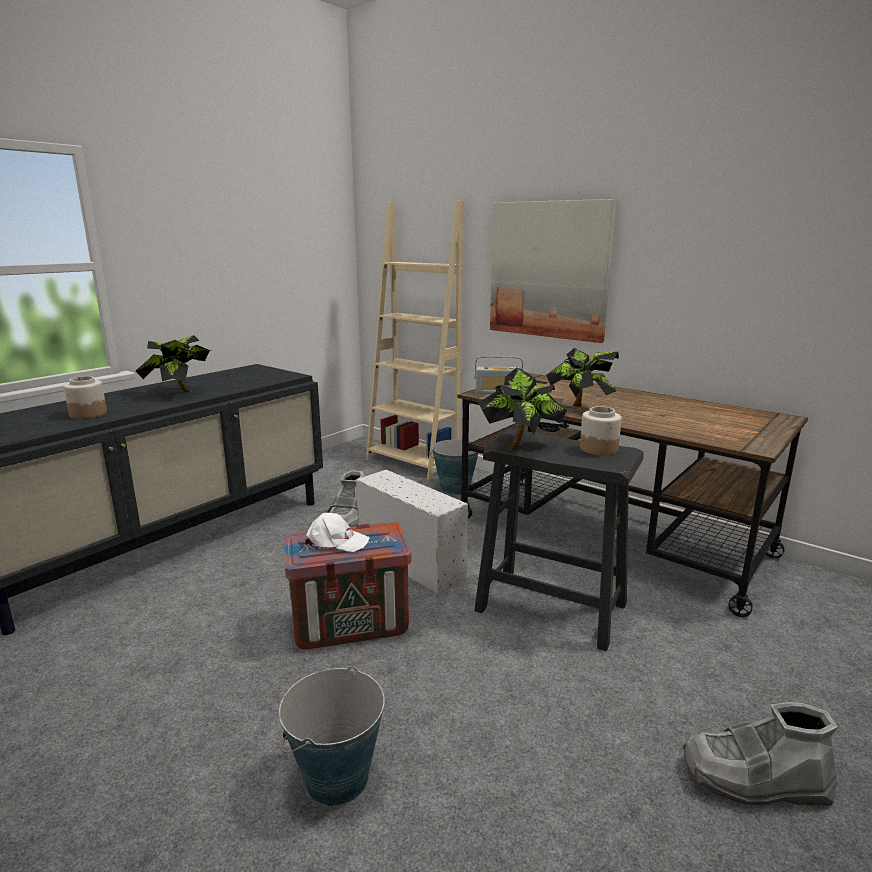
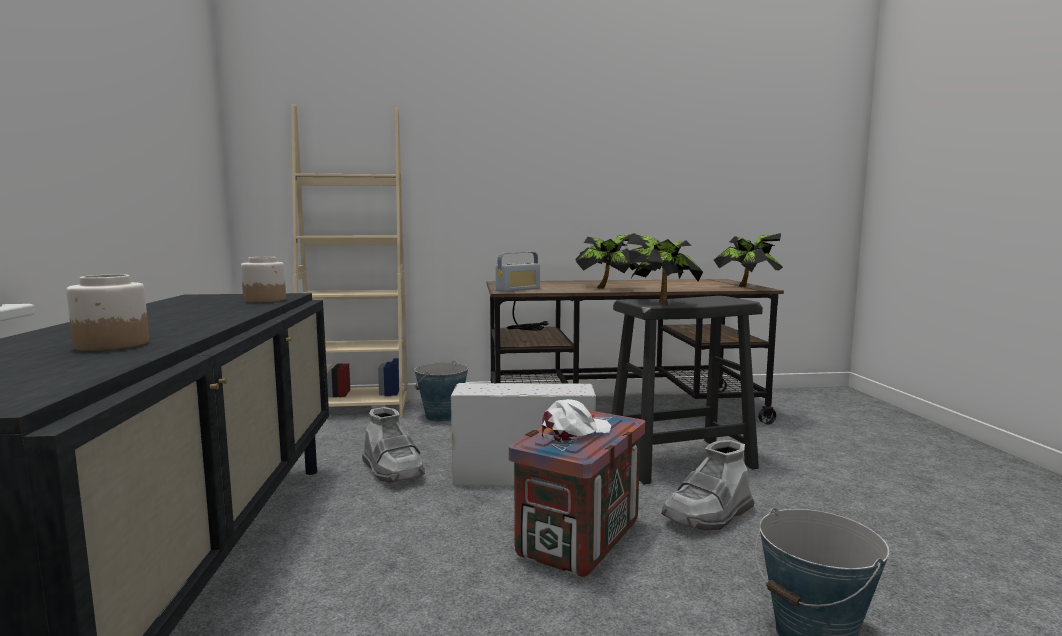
camera: 45 degrees left, 10 degrees down
potted plant [136,335,211,393] -> potted plant moved to [714,233,783,287]
picture [490,199,617,343] -> none
jar [580,406,622,455] -> jar moved to [241,257,286,302]
grey boot [683,702,838,806] -> grey boot moved to [661,440,754,531]

